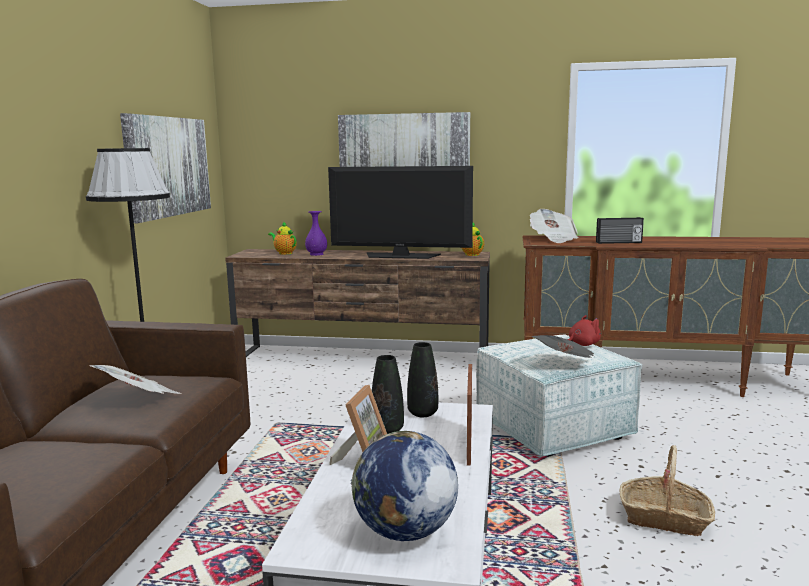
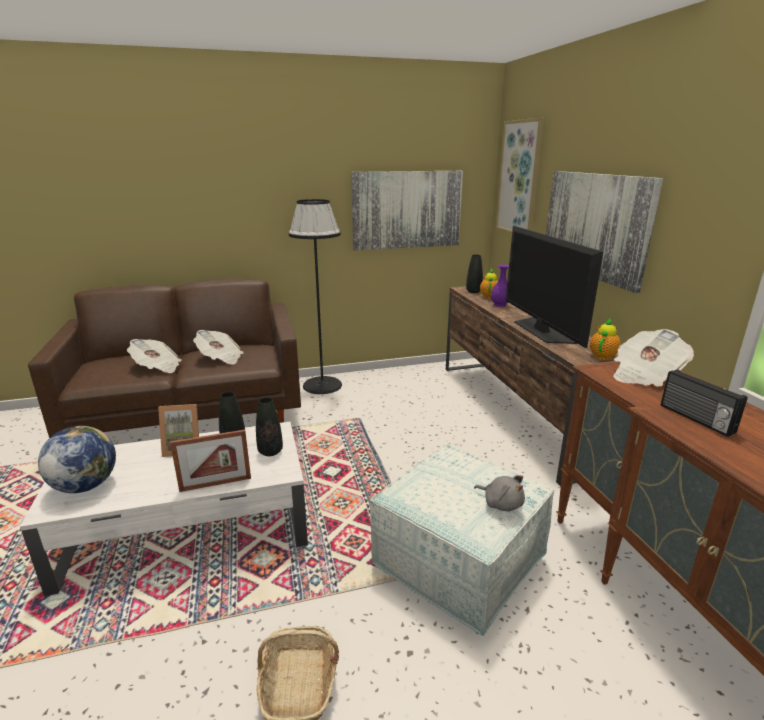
camera: 65 degrees right, 10 degrees up
newspaper [532,335,594,358] -> newspaper moved to [127,339,181,373]
red plush toy [567,315,601,346] -> grey plush toy [474,475,525,511]
none -> black vase [466,255,483,293]
none -> picture [496,118,544,233]

